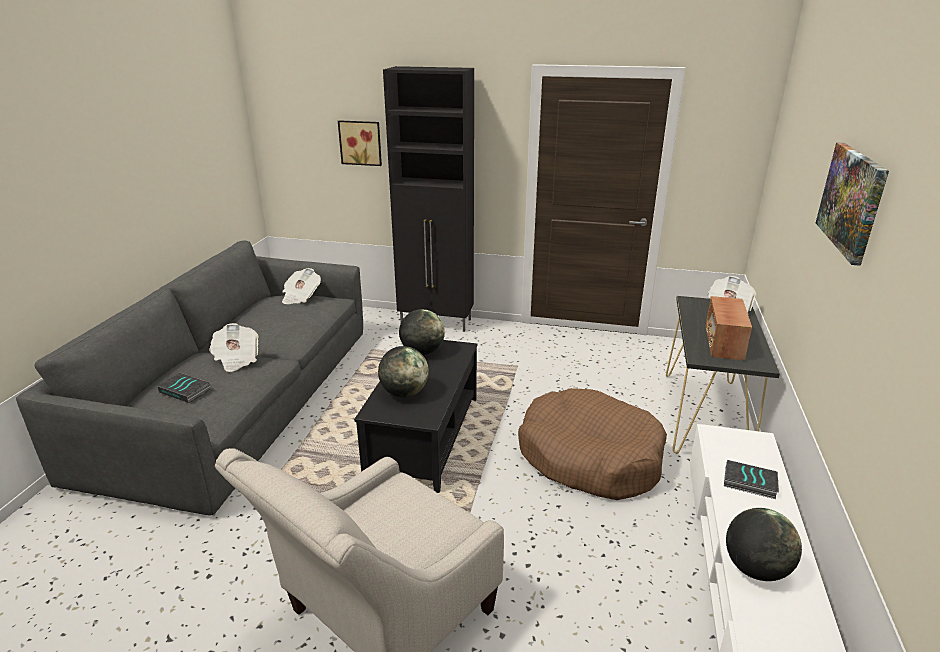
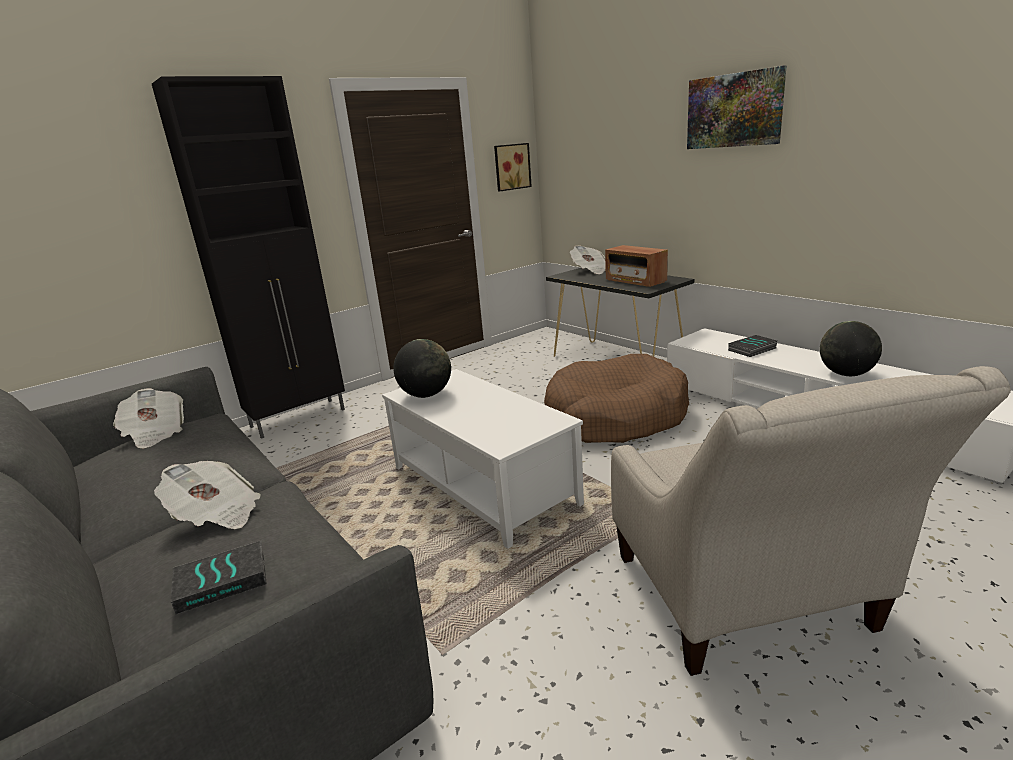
camera: 50 degrees left, 5 degrees down
picture [338,120,382,166] -> picture moved to [494,143,532,192]
black coffee table [354,340,477,493] -> white coffee table [382,369,584,549]
globe [378,346,429,397] -> none

